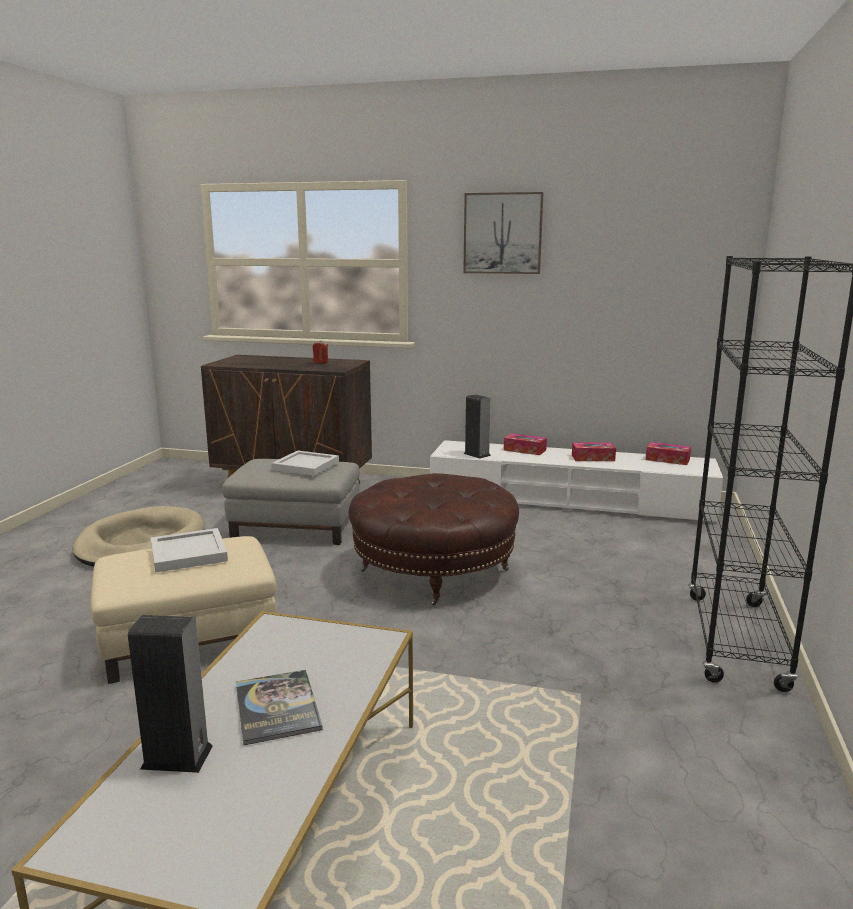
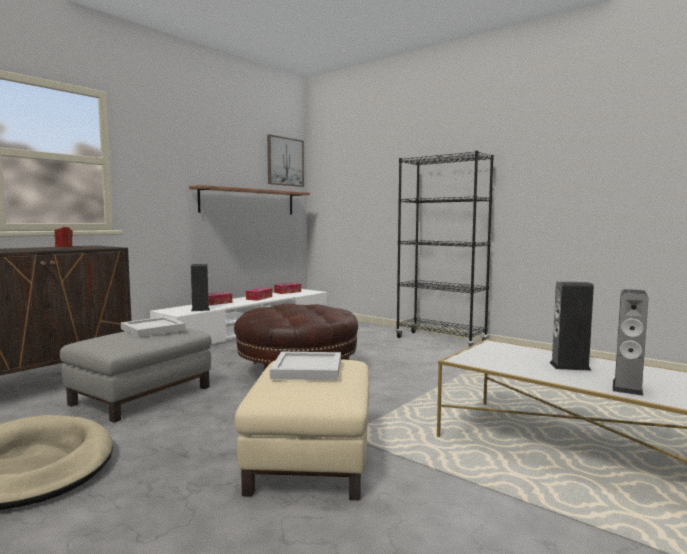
camera: 65 degrees left, 10 degrees down
book [236,670,323,745] -> speaker [549,282,594,371]
picture [463,192,543,274] -> picture moved to [267,135,304,187]
none -> shelf [189,185,310,215]

